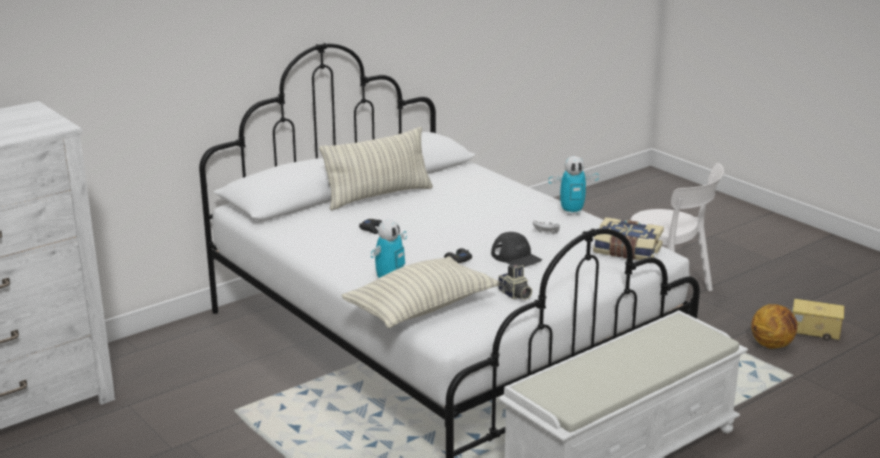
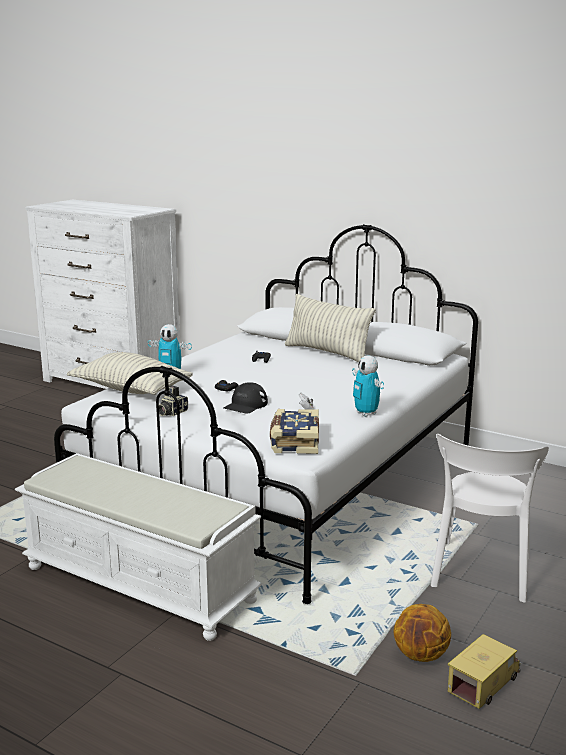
camera: 70 degrees right, 5 degrees down
toy truck [789,299,844,341] -> toy truck turned 45 degrees clockwise [448,634,521,709]

